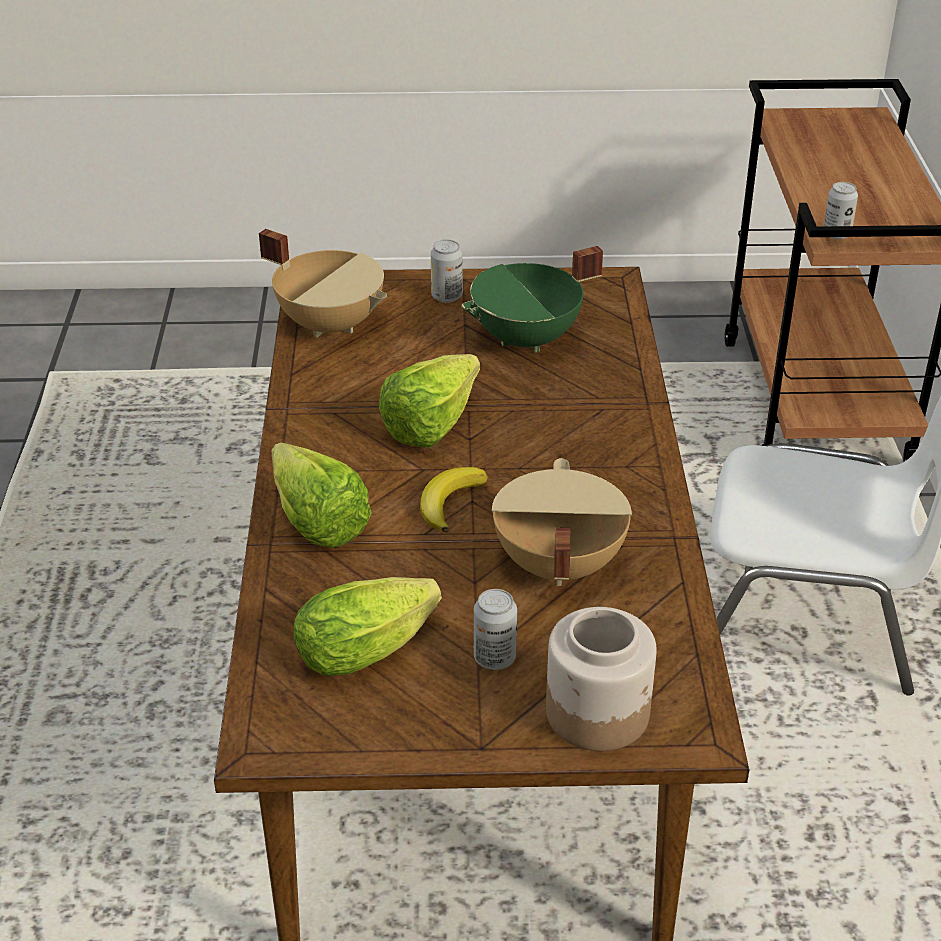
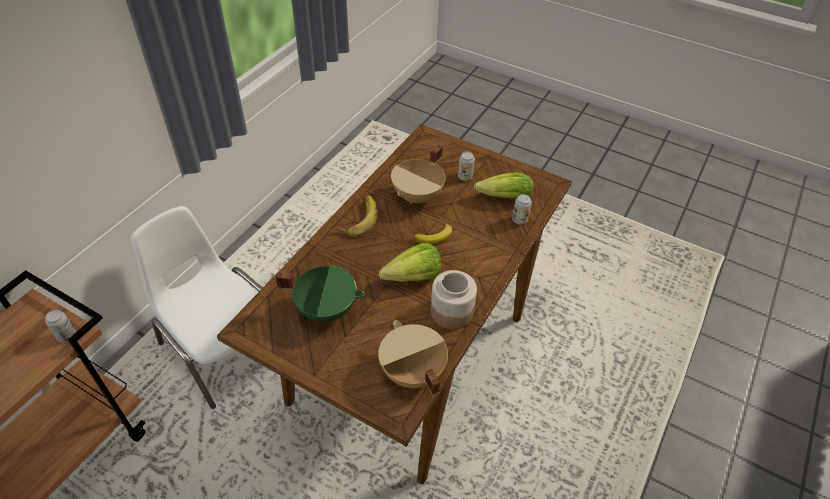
camera: 150 degrees left, 10 degrees up
lettuce [272,443,372,548] -> none
can [431,240,463,303] -> can moved to [512,194,532,225]
jar [546,607,657,751] -> jar moved to [431,270,477,329]
none -> banana [336,195,378,237]

